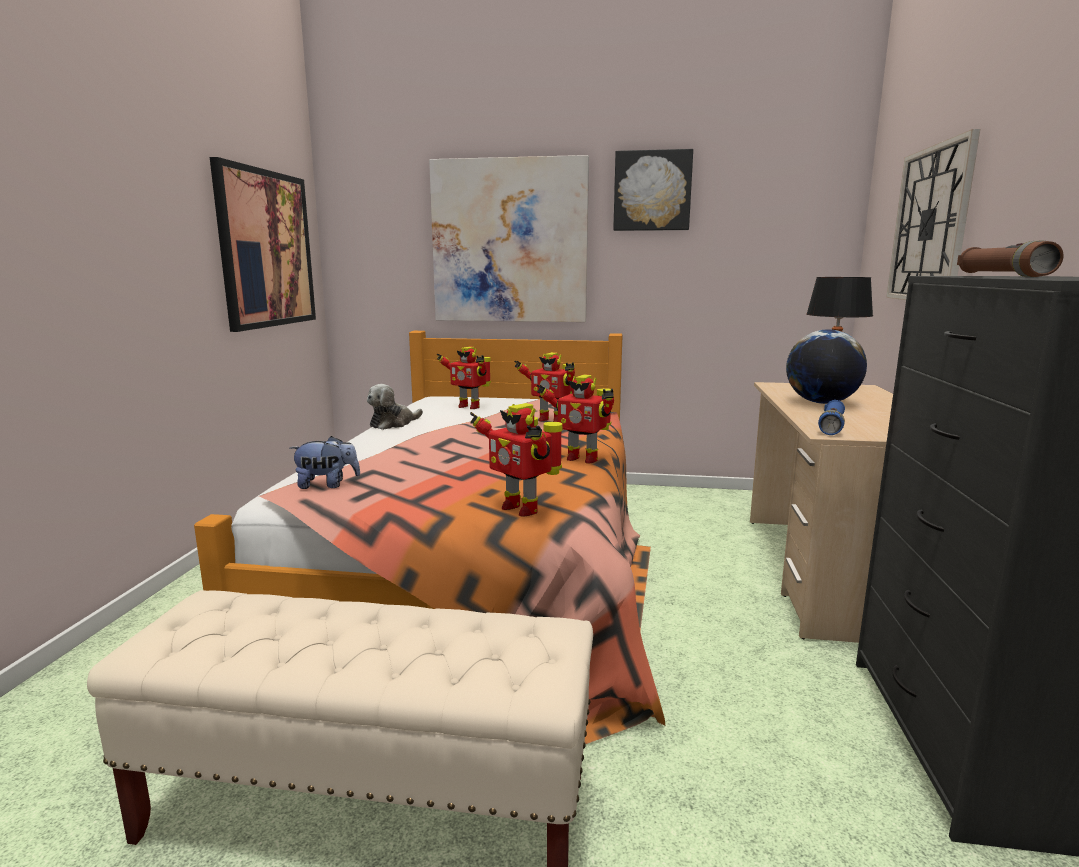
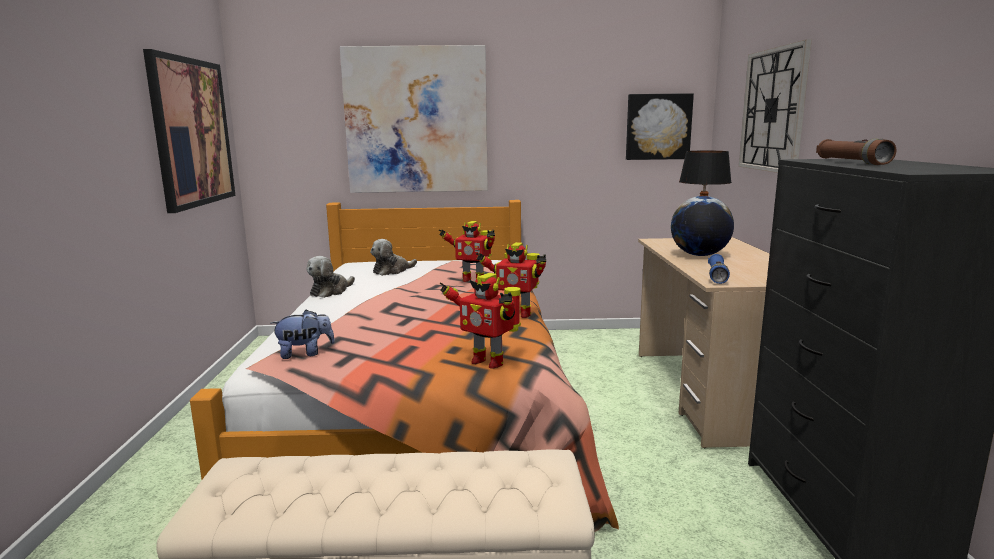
camera: 10 degrees left, 0 degrees up
toy robot [436,347,491,409] -> plush toy [370,239,417,276]
picture [613,149,693,231] -> picture moved to [626,93,694,160]

